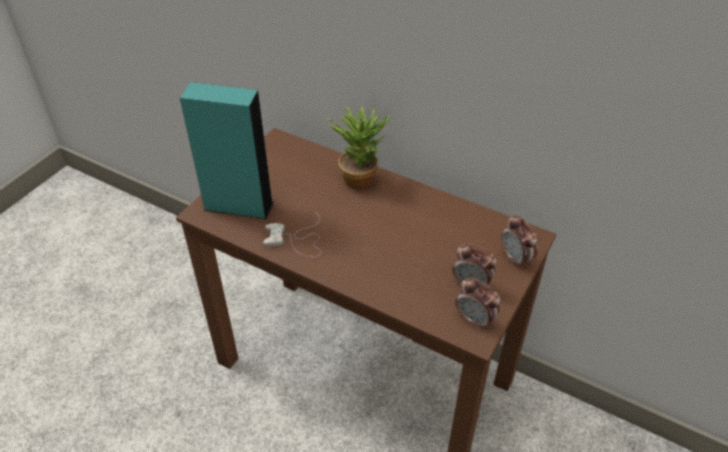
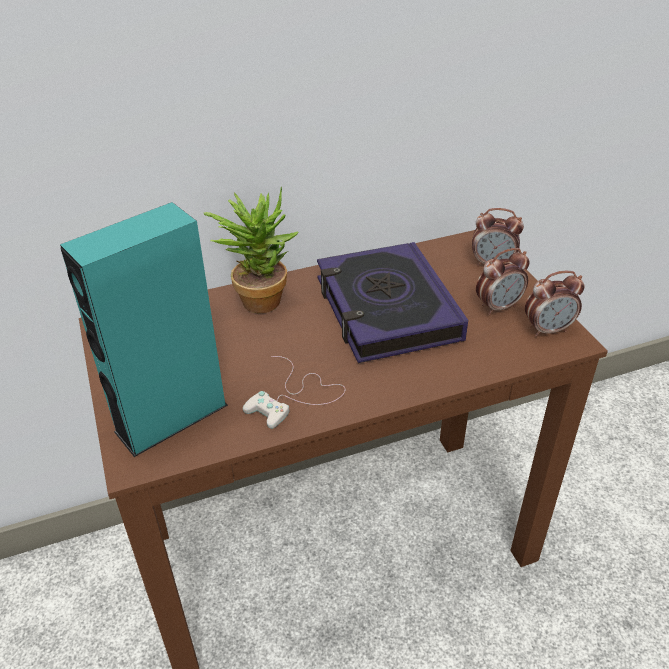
camera: 50 degrees left, 5 degrees down
none -> book [317,242,468,363]

